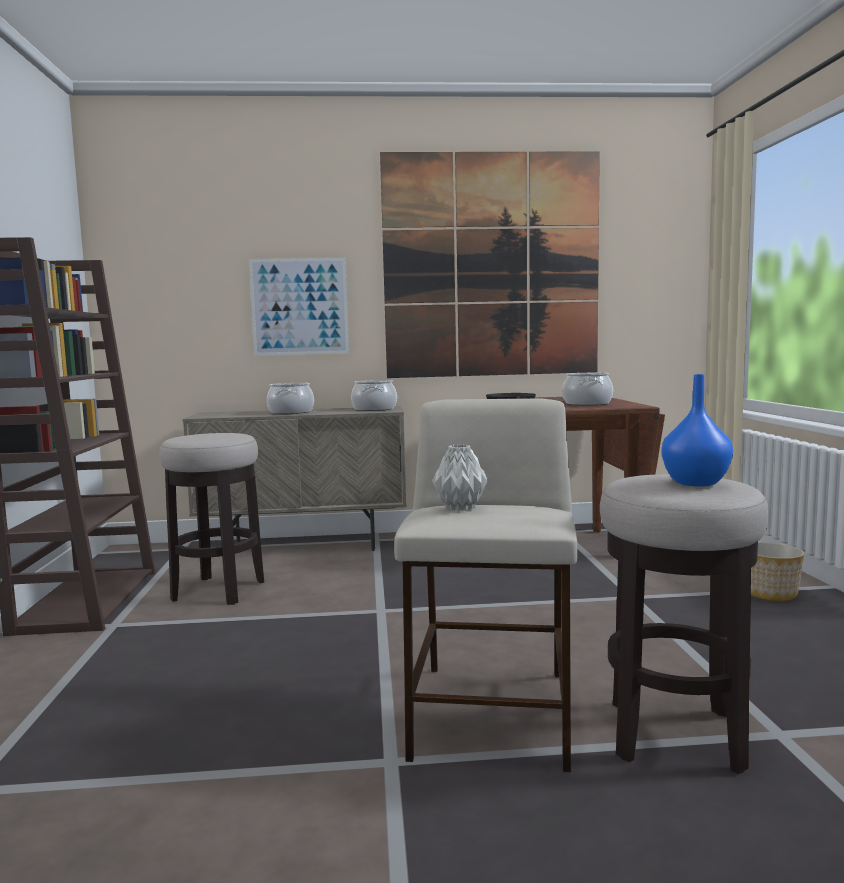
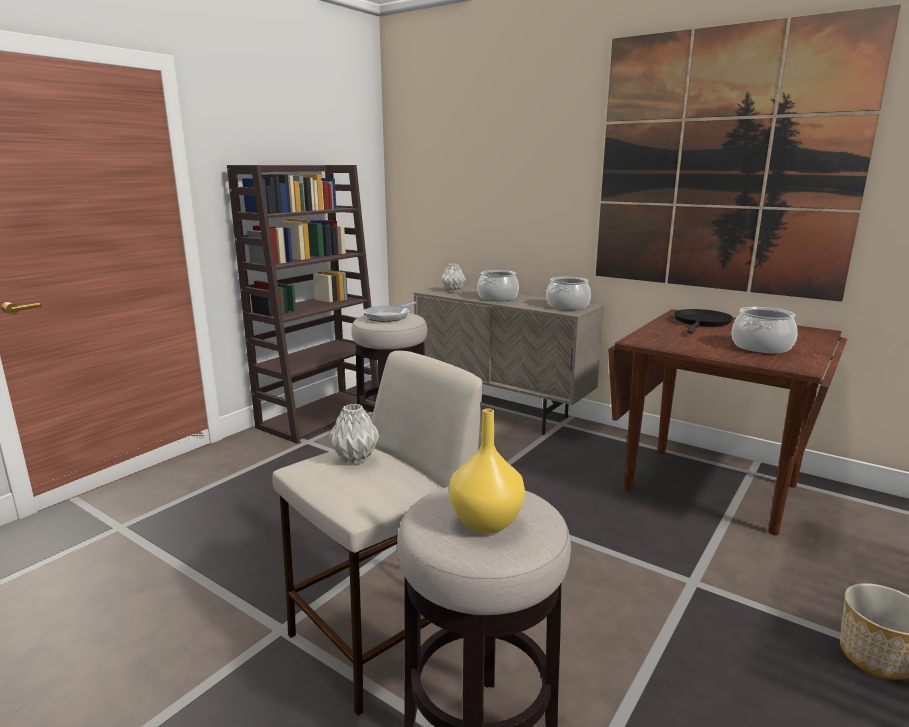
camera: 40 degrees right, 10 degrees up
picture [249,258,349,356] -> none
blue vase [662,374,733,487] -> yellow vase [449,409,525,534]
none -> frying pan [364,302,416,322]
none -> grey vase [441,263,466,292]

